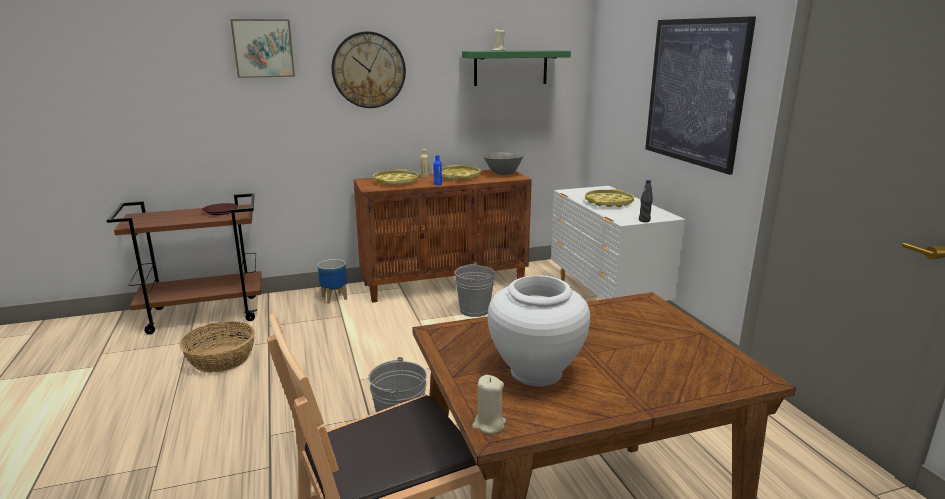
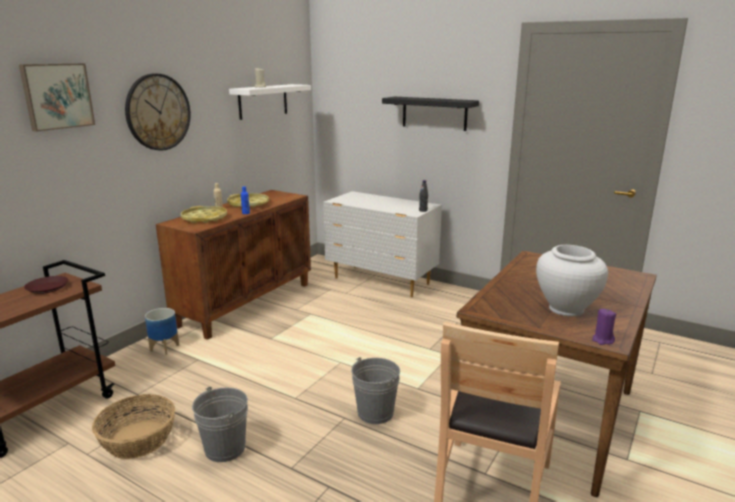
camera: 40 degrees left, 0 degrees up
grey bucket [455,262,495,317] -> grey bucket moved to [192,387,248,462]
green shelf [462,50,571,86] -> white shelf [229,84,311,120]
beige candle [472,375,506,434] -> purple candle [592,309,616,345]
grey bowl [483,152,524,175] -> none
yellow tray [585,189,634,207] -> none
picture [645,16,756,175] -> black shelf [382,97,479,131]

